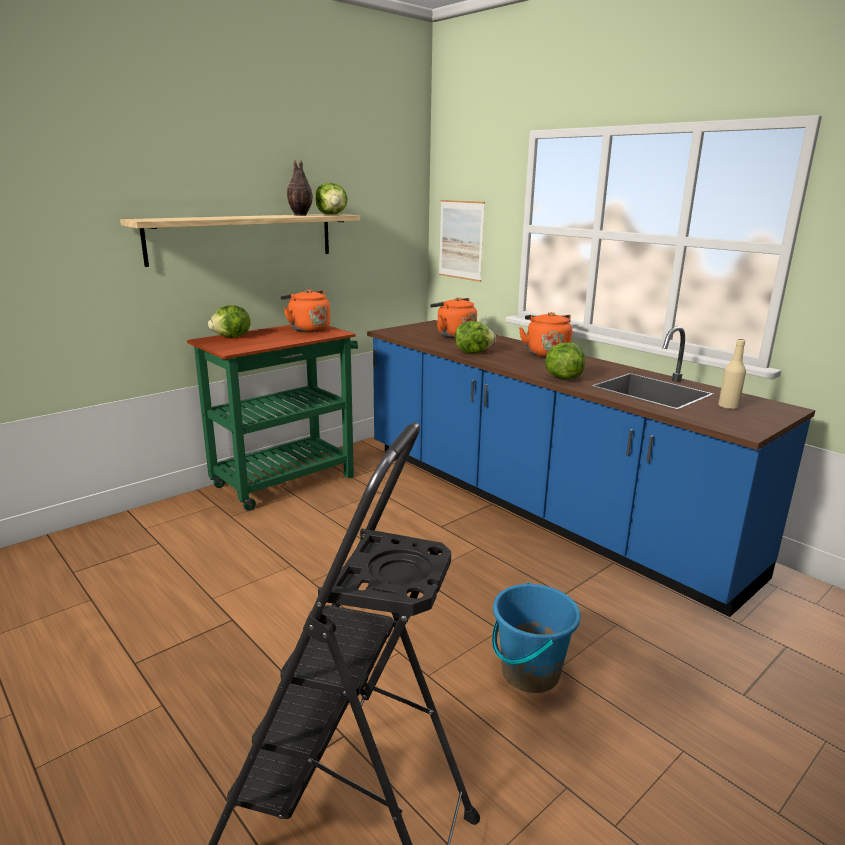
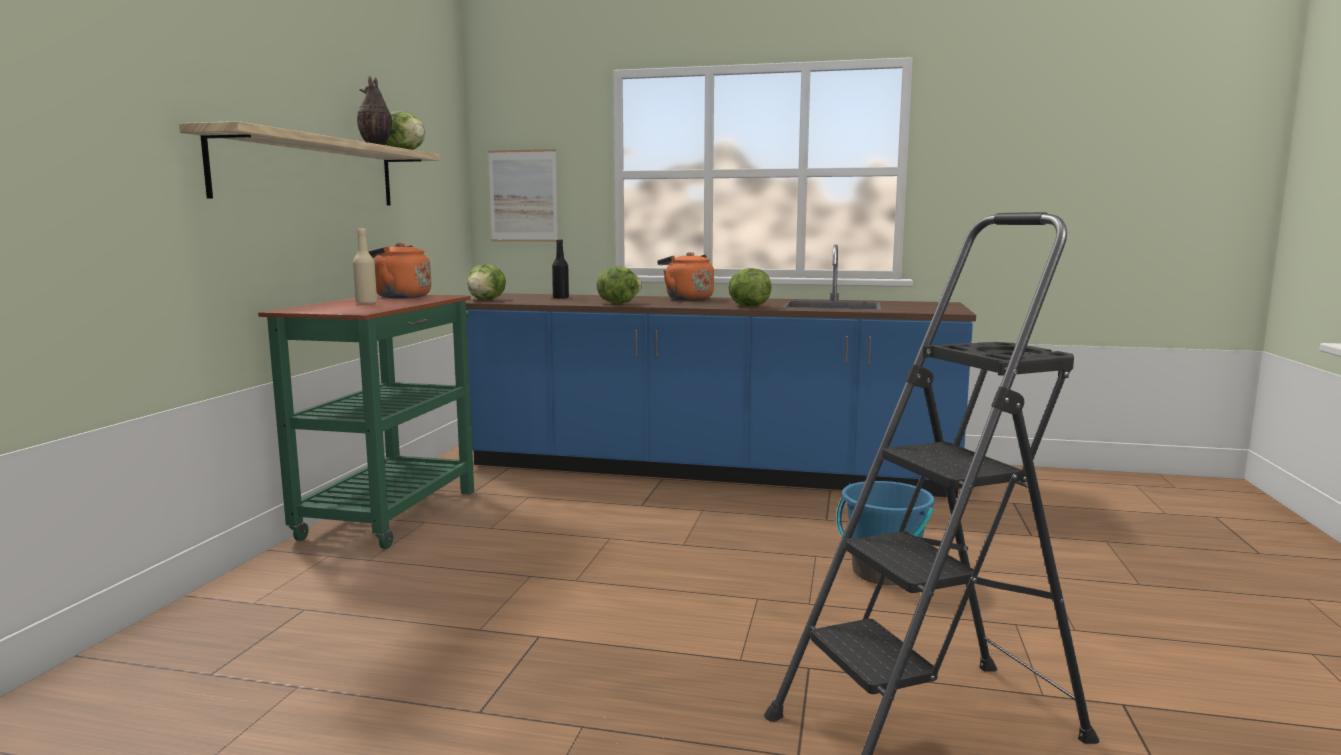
camera: 35 degrees left, 10 degrees down
lettuce [208,305,250,338] -> lettuce moved to [467,264,506,300]
orange kettle [430,297,477,338] -> black bottle [552,239,569,298]
beige bottle [718,339,746,409] -> beige bottle moved to [353,229,377,304]

